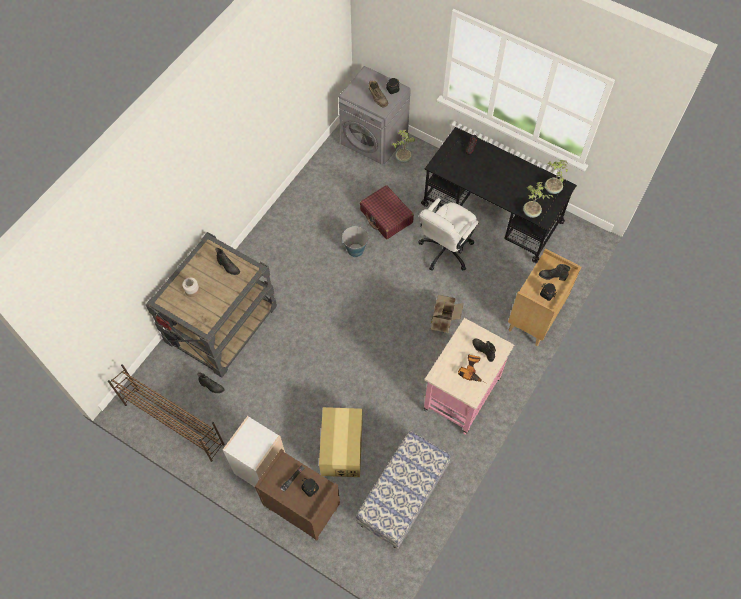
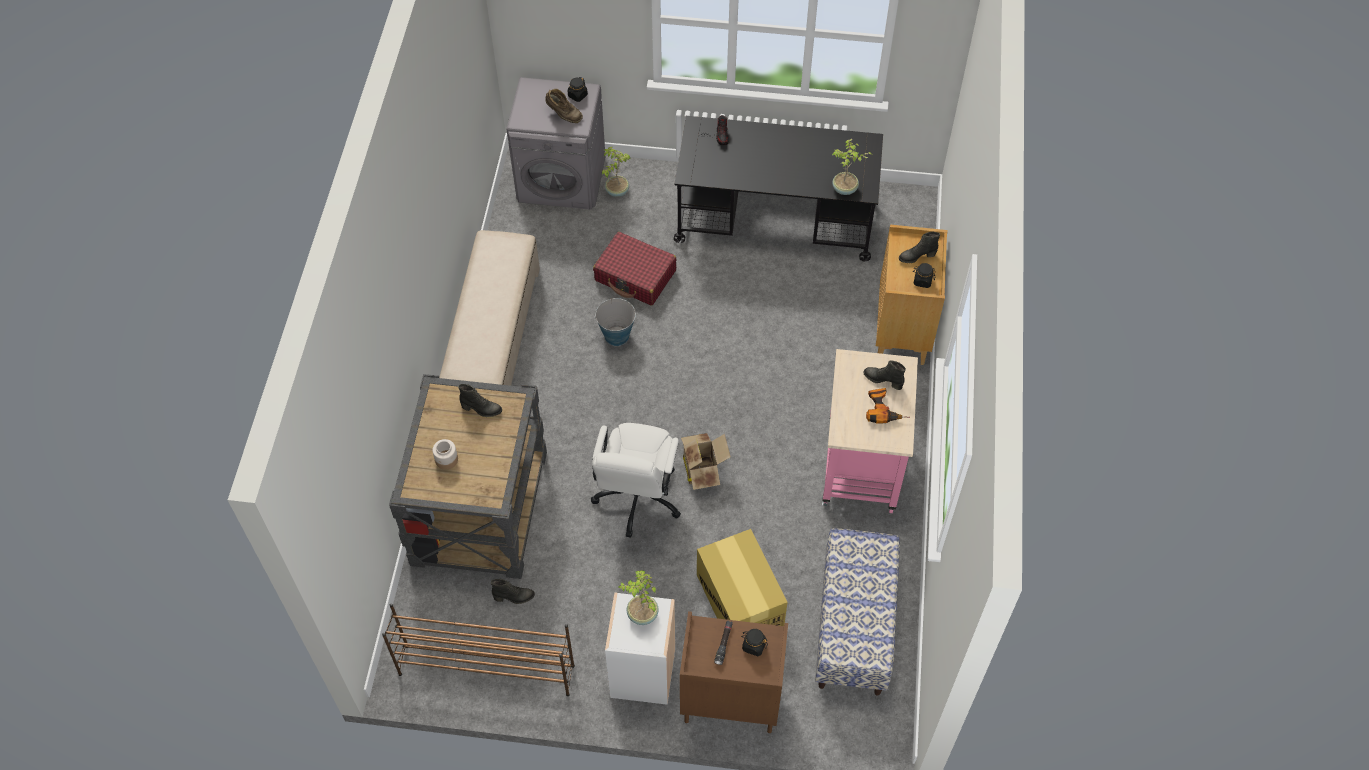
camera: 25 degrees left, 5 degrees down
white office chair [419,198,479,271] -> white office chair moved to [591,423,681,538]
cardboard box [431,295,464,333] -> cardboard box moved to [681,433,731,490]
potted plant [545,160,568,194] -> potted plant moved to [619,570,659,625]
none -> beige bench [439,230,540,386]

